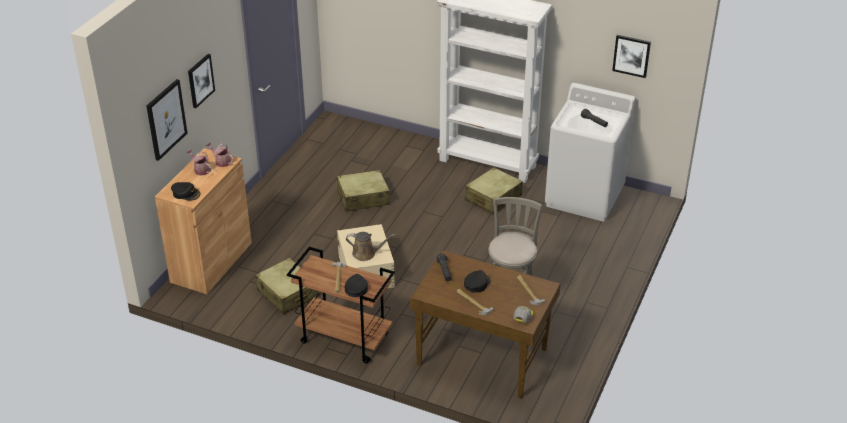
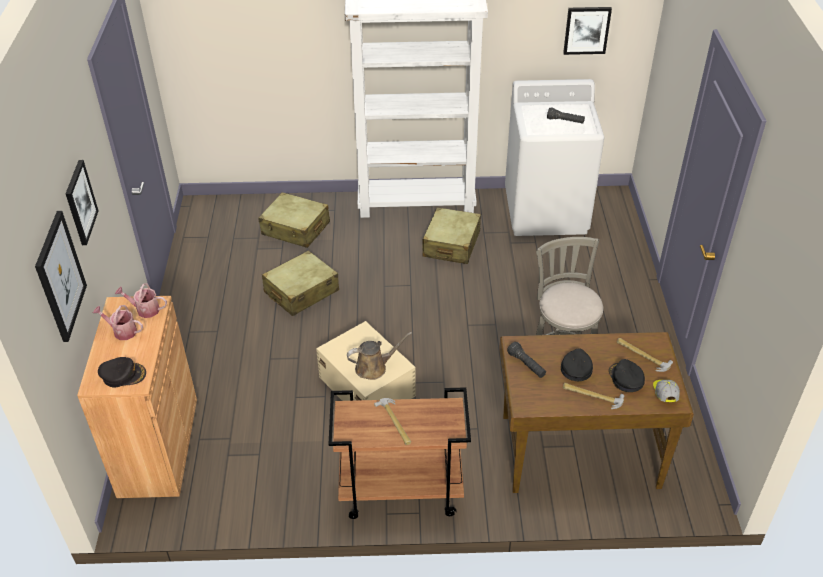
camera: 25 degrees left, 5 degrees up
beige suitcase [255,258,319,314] -> beige suitcase moved to [258,192,330,248]
black cap [345,274,368,297] -> black cap moved to [609,359,645,392]

